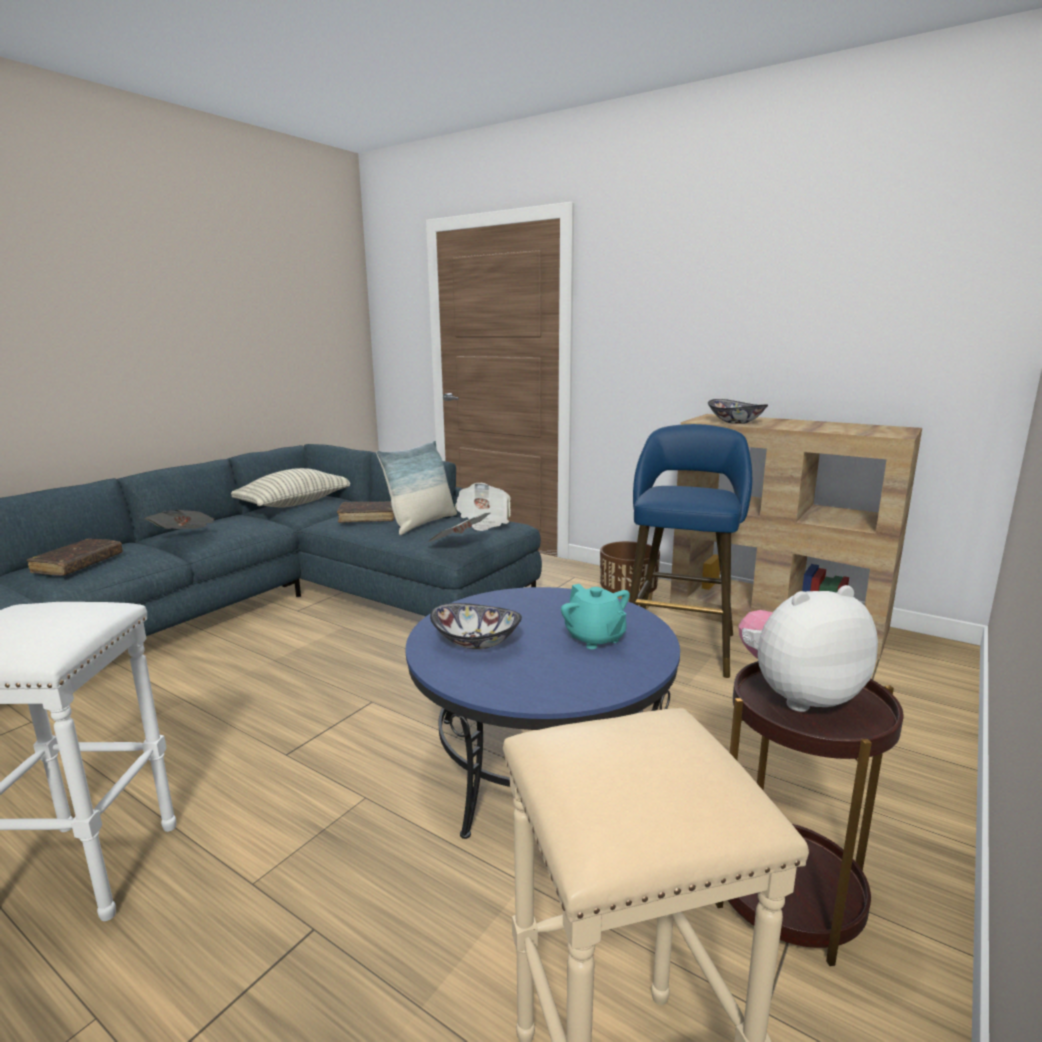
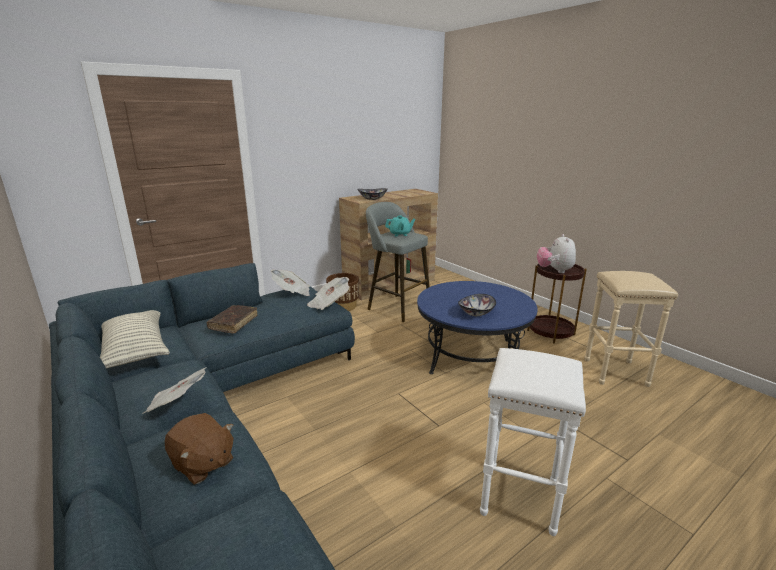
camera: 70 degrees left, 5 degrees up
brown book [26,539,123,576] -> brown plush toy [165,413,234,485]
pillow [376,441,457,535] -> none
turquoise teapot [561,584,630,649] -> turquoise teapot moved to [385,215,415,236]
blue stool [629,424,752,678] -> grey stool [366,202,430,322]

